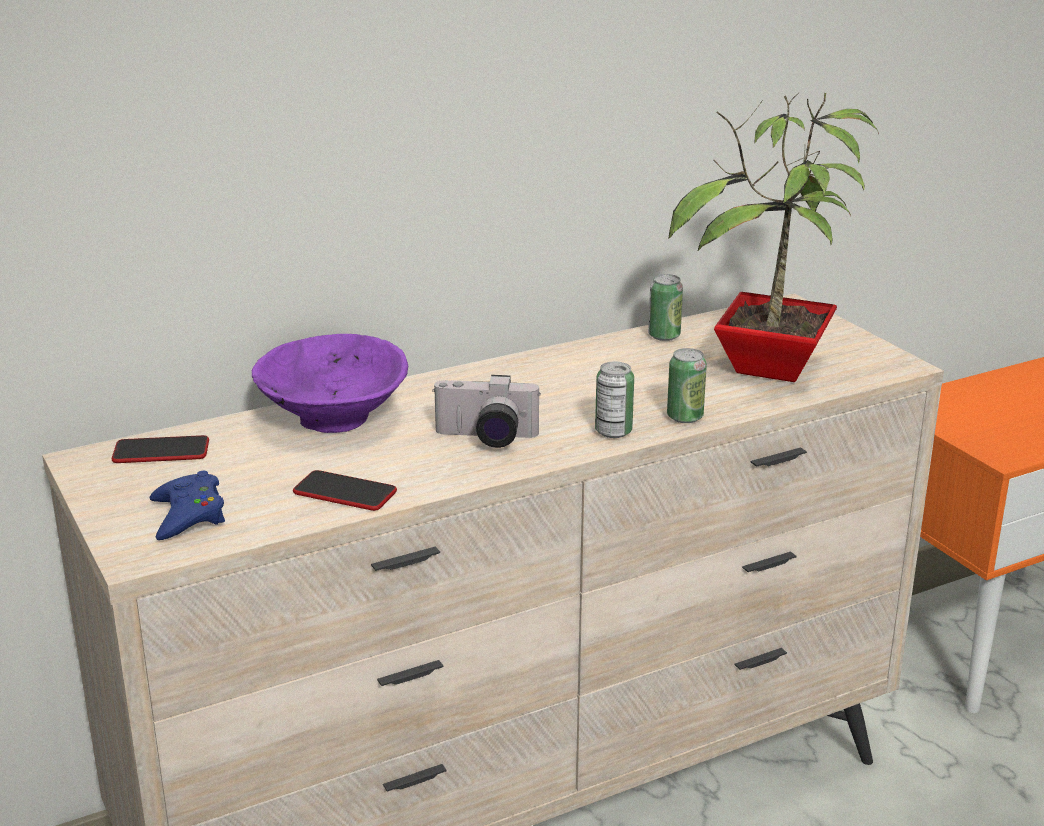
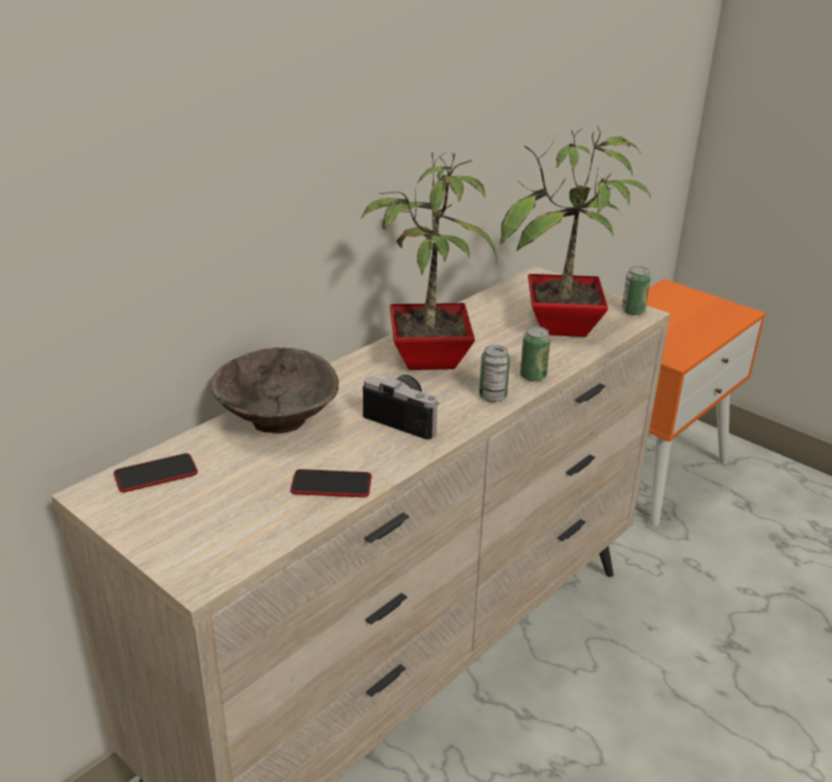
camera: 20 degrees left, 5 degrees up
blue game controller [150,471,225,540] -> none
purple bowl [252,334,408,433] -> brown bowl [211,348,339,434]
camera [432,375,541,448] -> camera turned 135 degrees counterclockwise [363,375,440,439]
can [648,274,683,341] -> can moved to [622,266,651,315]
none -> potted plant [361,151,497,370]

